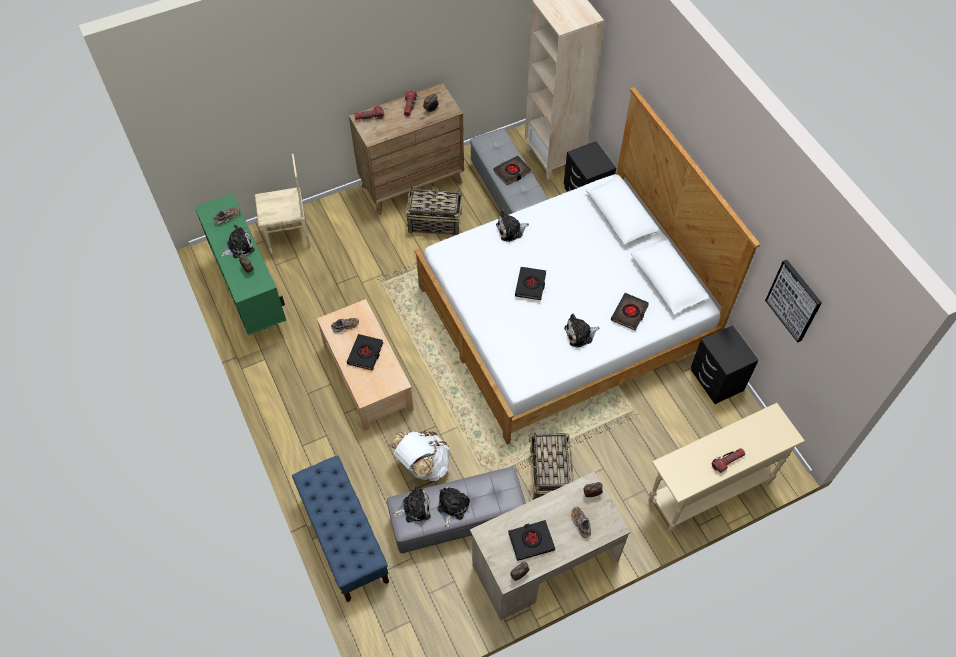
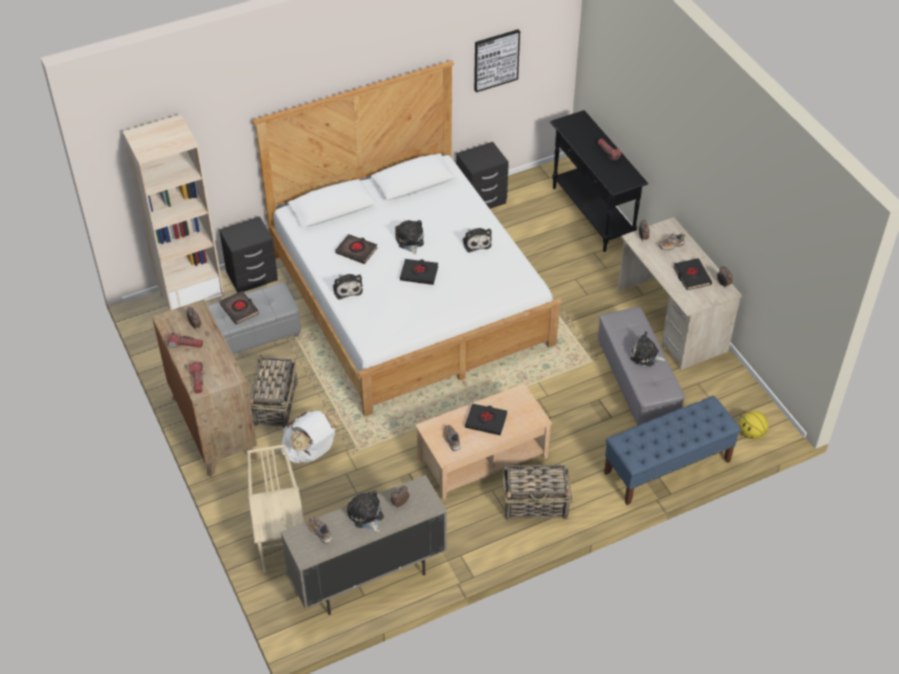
camera: 90 degrees left, 10 degrees down
green cabinet [195,193,286,335] -> beige cabinet [281,475,447,615]
white backpack [388,431,450,481] -> white backpack moved to [281,410,341,463]
plush toy [393,486,431,522] -> plush toy moved to [395,220,424,254]
basket [529,433,574,500] -> basket moved to [503,465,572,520]
black book [611,293,649,331] -> black book moved to [335,234,377,264]
beige console table [648,403,805,534] -> black console table [550,110,648,252]
none -> basketball [740,411,768,439]

